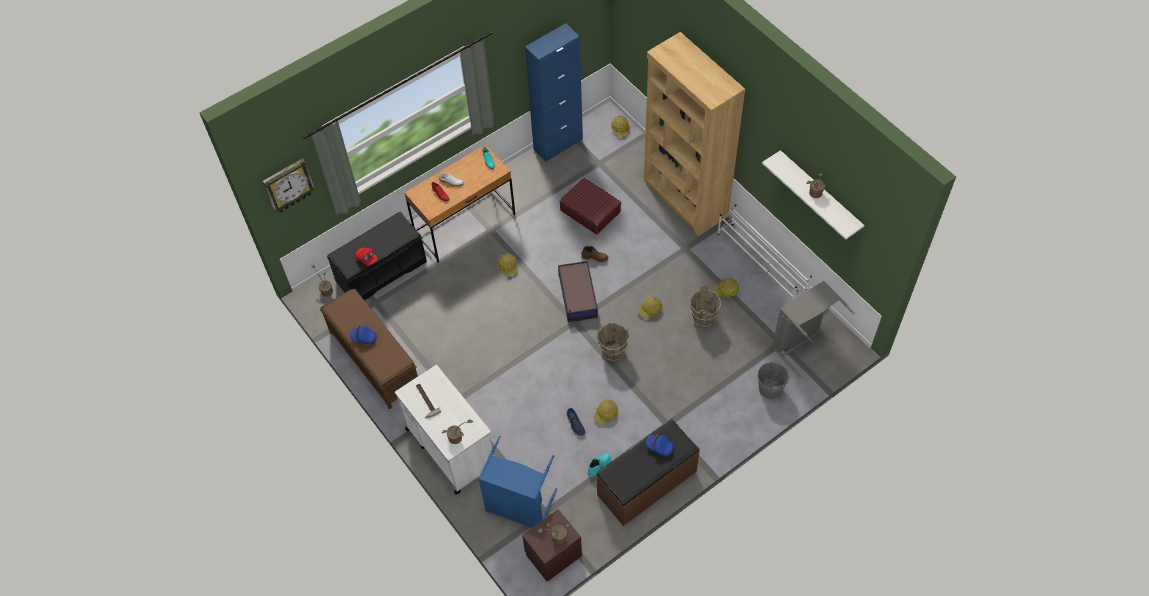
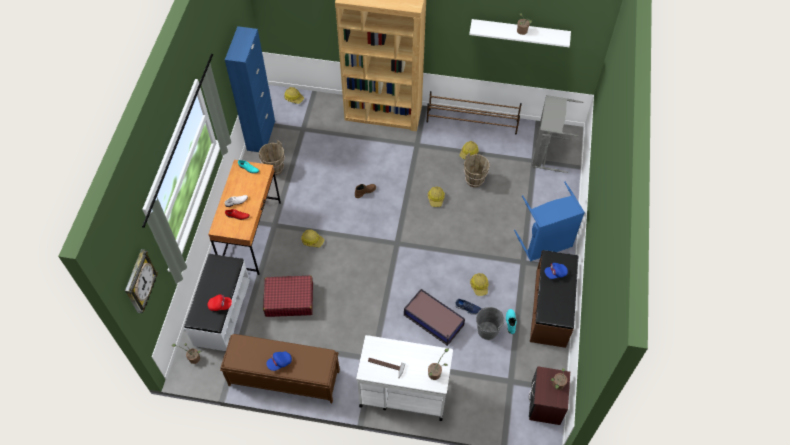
camera: 45 degrees left, 0 degrees up
black bench [327,212,427,301] -> white bench [184,254,250,351]
blue laundry basket [478,436,557,528] -> blue laundry basket moved to [514,182,585,261]
storage box [558,261,598,322] -> storage box moved to [404,289,465,346]
red suitcase [560,178,621,234] -> red suitcase moved to [263,275,313,317]
brown bucket [597,323,629,362] -> brown bucket moved to [259,140,285,175]
white shoe rack [717,204,812,300] -> brown shoe rack [427,91,522,134]
grey bucket [758,361,790,399] -> grey bucket moved to [476,307,504,340]

